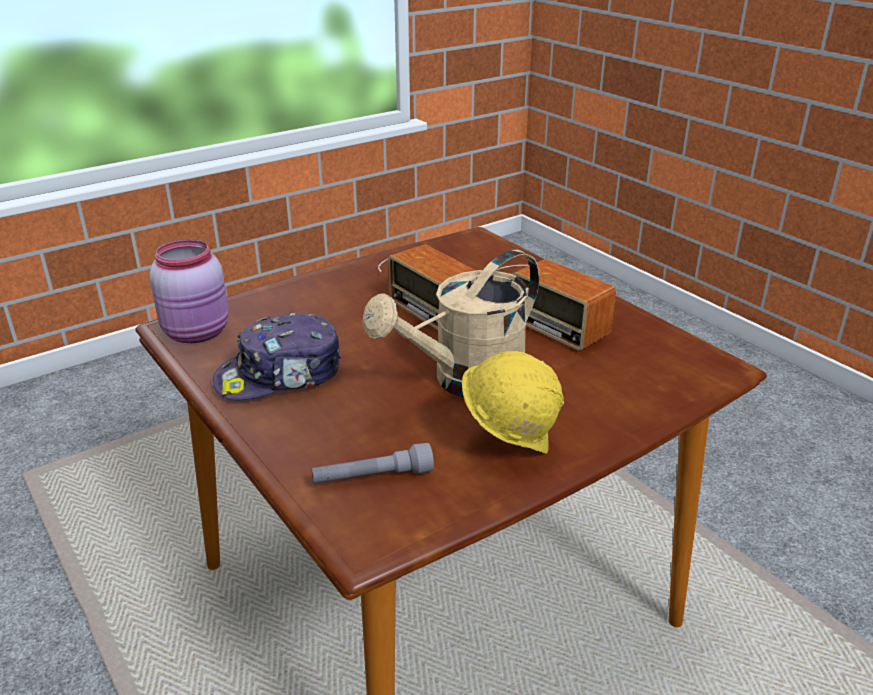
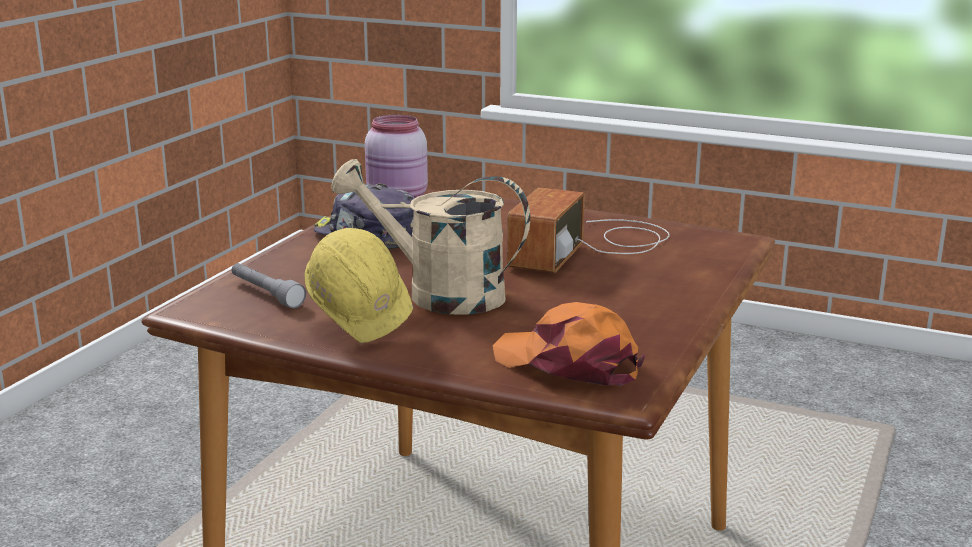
camera: 60 degrees right, 10 degrees down
radio [496,259,616,351] -> none
none -> orange cap [493,302,645,386]

